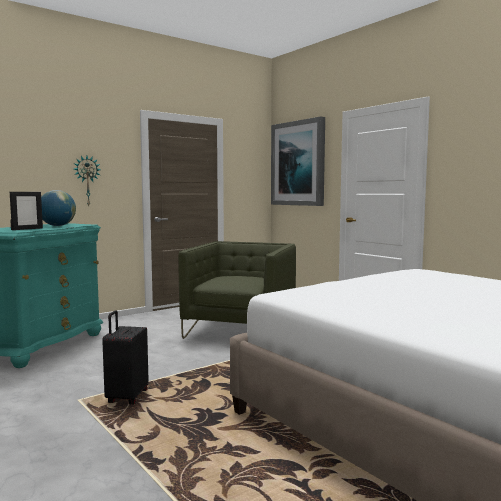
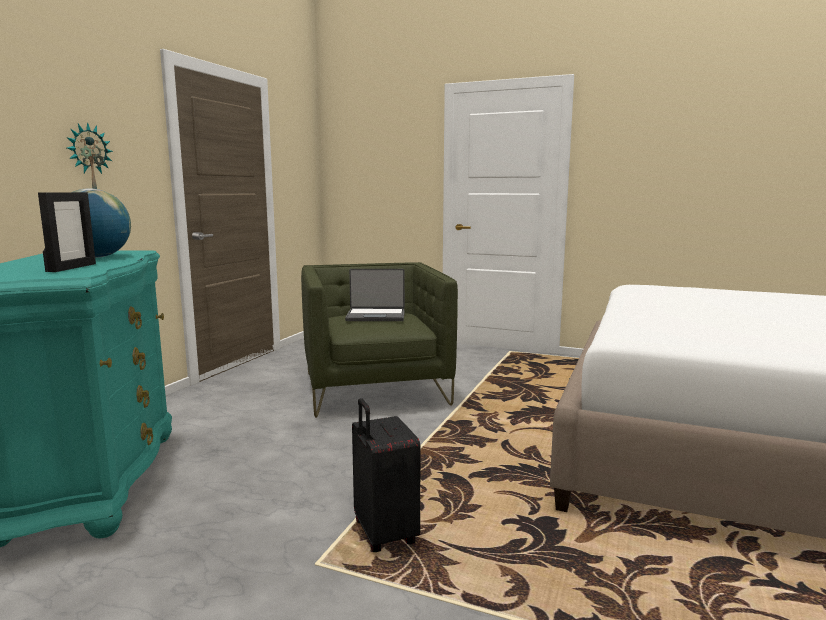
camera: 30 degrees left, 5 degrees up
picture [271,116,325,206] -> none
none -> laptop [345,269,405,321]

